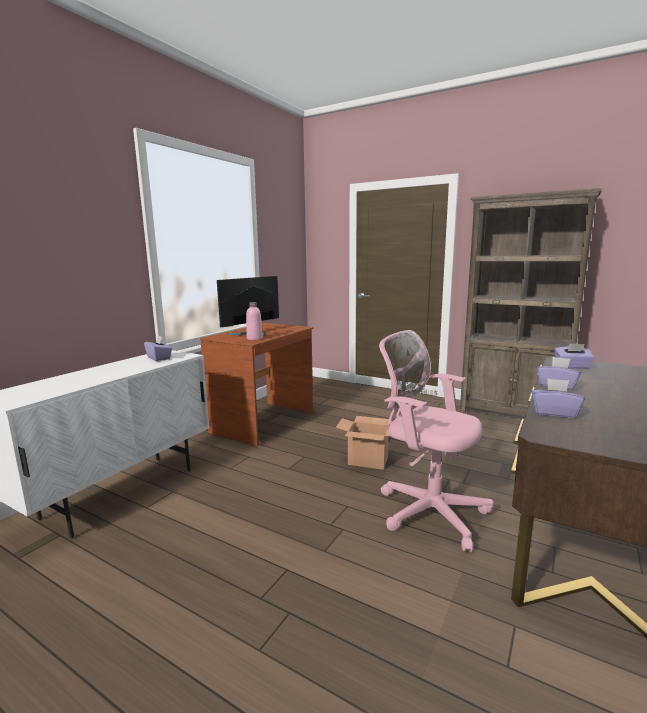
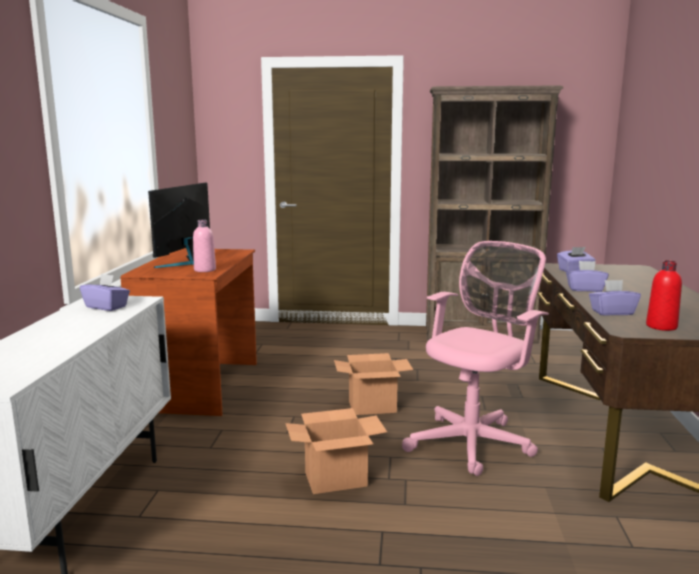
camera: 25 degrees left, 0 degrees up
pink office chair [379,330,494,552] -> pink office chair turned 120 degrees clockwise [402,241,549,476]
none -> cardboard box [285,408,387,494]
none -> red bottle [646,260,682,331]

